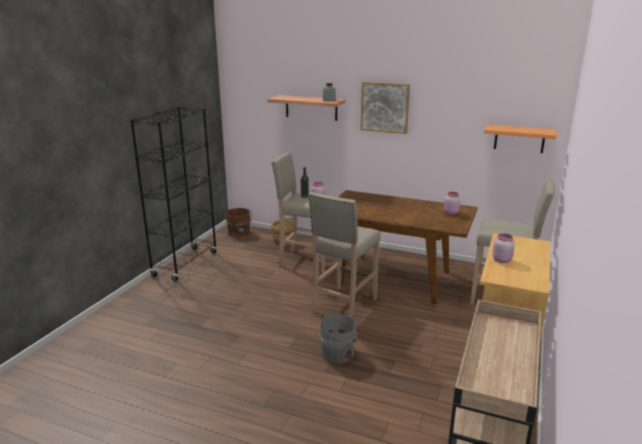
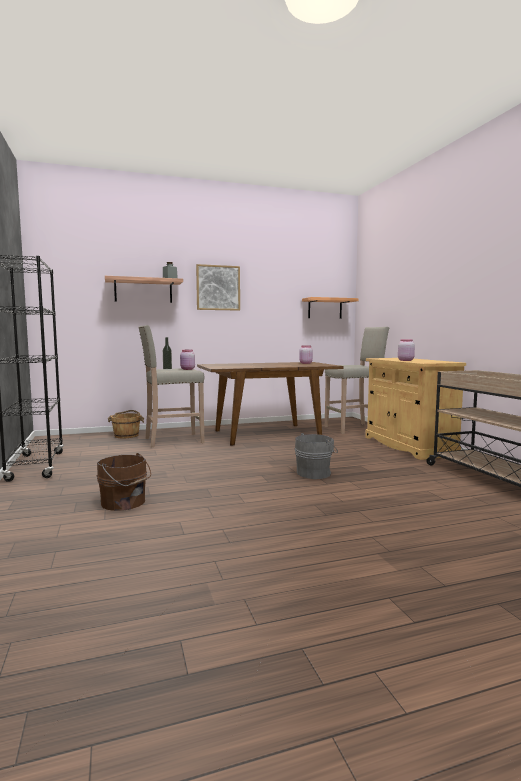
camera: 40 degrees left, 15 degrees down
brown bucket [225,208,252,237] -> brown bucket moved to [97,453,151,511]
beige stool [308,192,381,318] -> none

